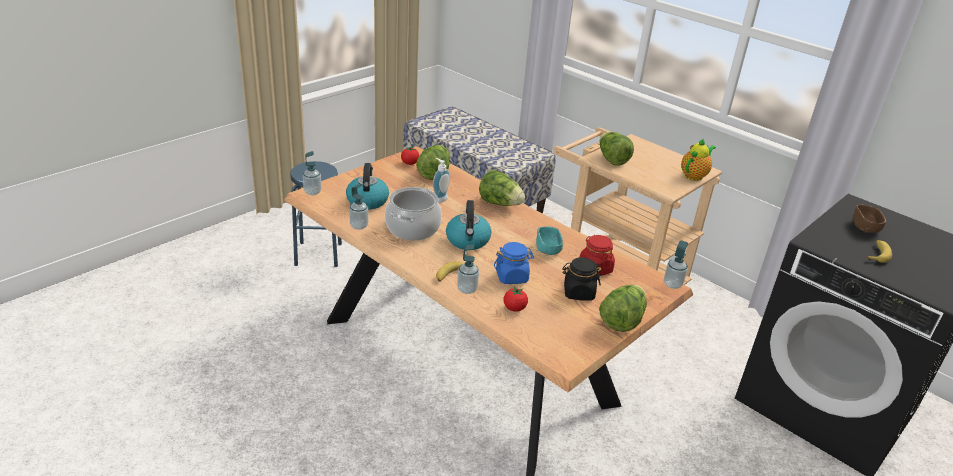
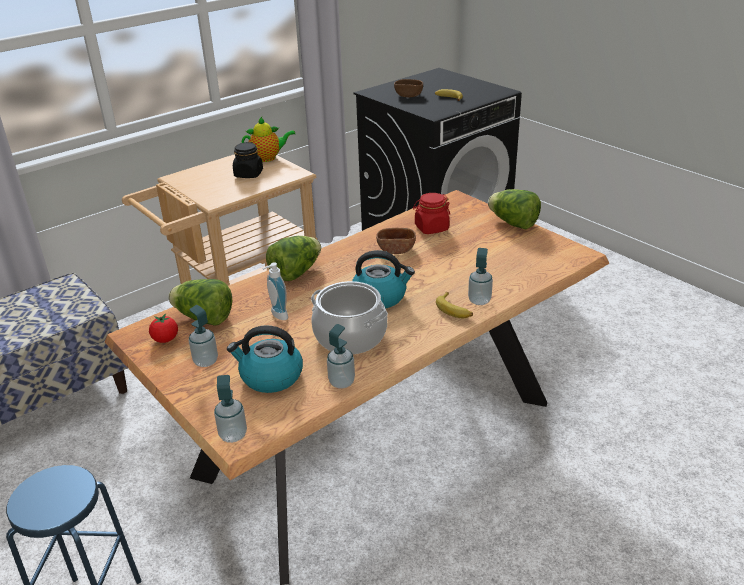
camera: 80 degrees left, 0 degrees up
blue jar [494,242,534,284] -> none
tomato [504,287,528,312] -> none
turquoise bowl [536,226,563,255] -> brown bowl [376,228,416,254]
black jar [562,257,602,301] -> black jar moved to [233,142,263,178]
lettuce [600,132,634,166] -> none
soap dispenser [664,240,688,289] -> soap dispenser moved to [188,305,218,367]
teapot [681,138,716,181] -> teapot turned 120 degrees clockwise [242,117,295,162]

